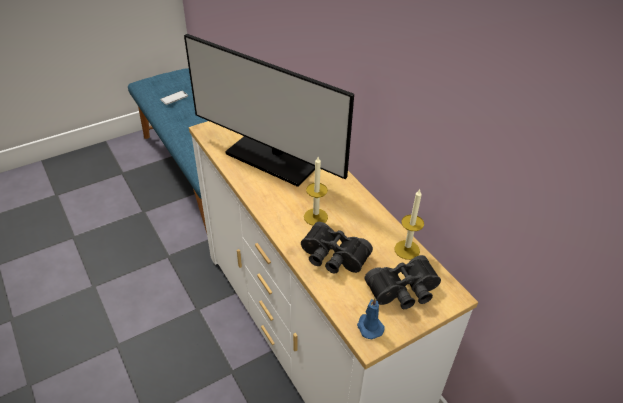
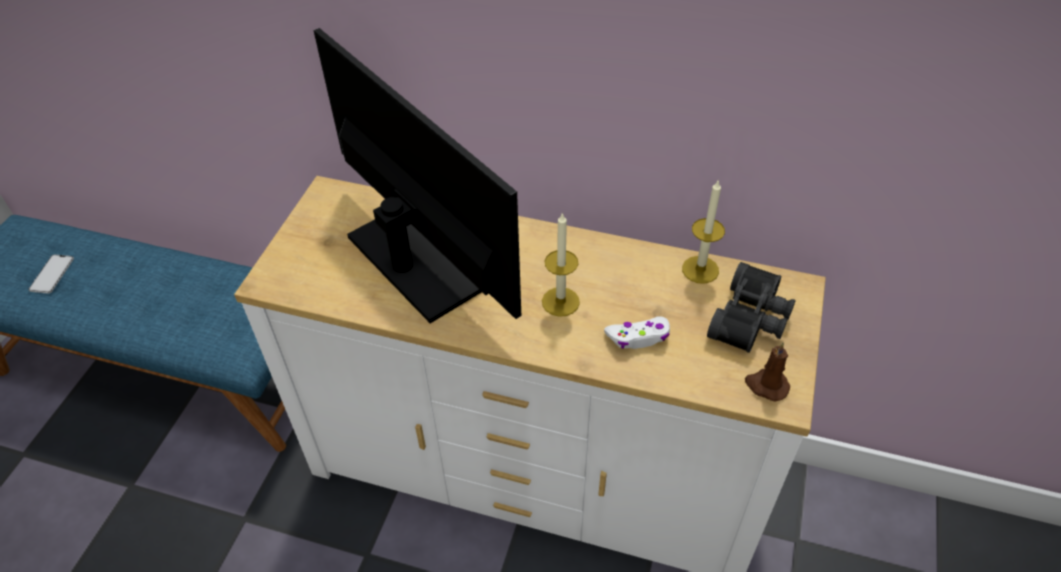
camera: 40 degrees left, 5 degrees up
monitor [184,34,354,187] -> monitor turned 120 degrees counterclockwise [313,28,521,323]
black binoculars [301,222,373,274] -> white game controller [604,316,670,349]
blue candle [357,298,385,339] -> brown candle [745,343,790,401]

